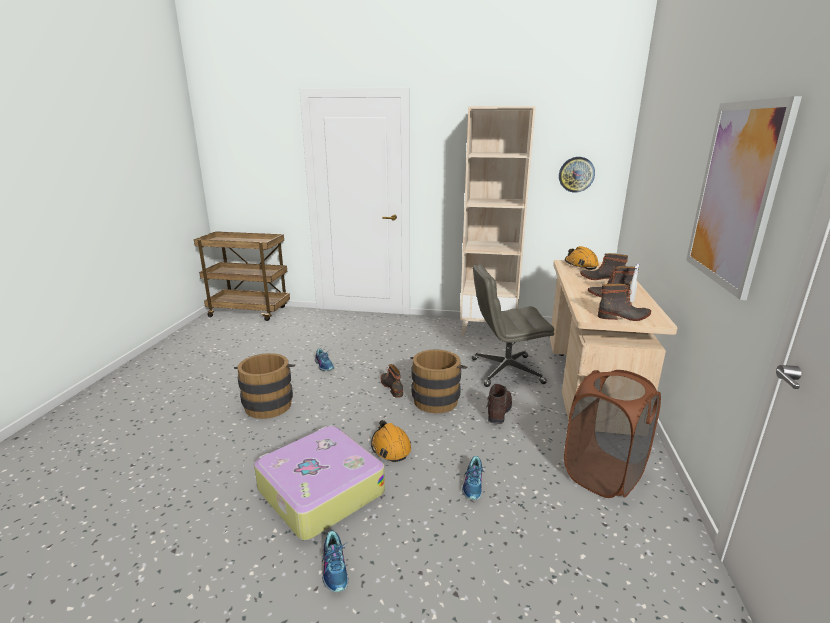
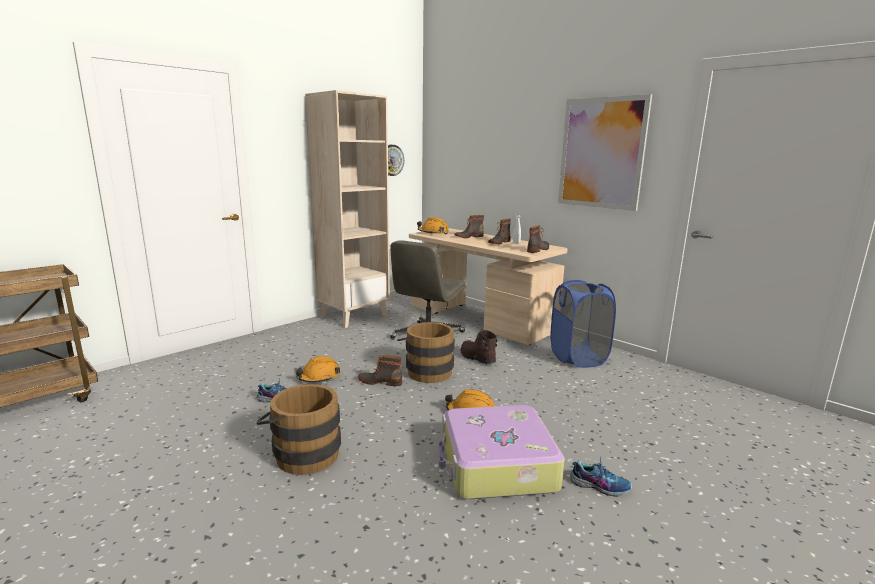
camera: 55 degrees left, 5 degrees down
shoe [462,456,484,500] -> none
brown laundry basket [564,370,661,498] -> blue laundry basket [551,280,616,368]
none -> orange hard hat [295,356,340,383]

